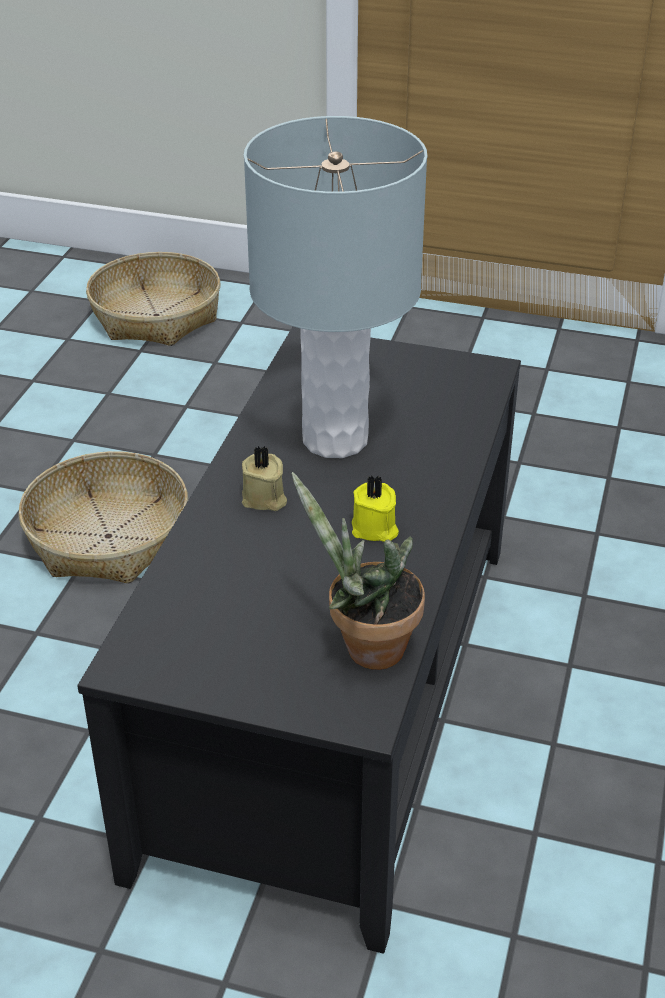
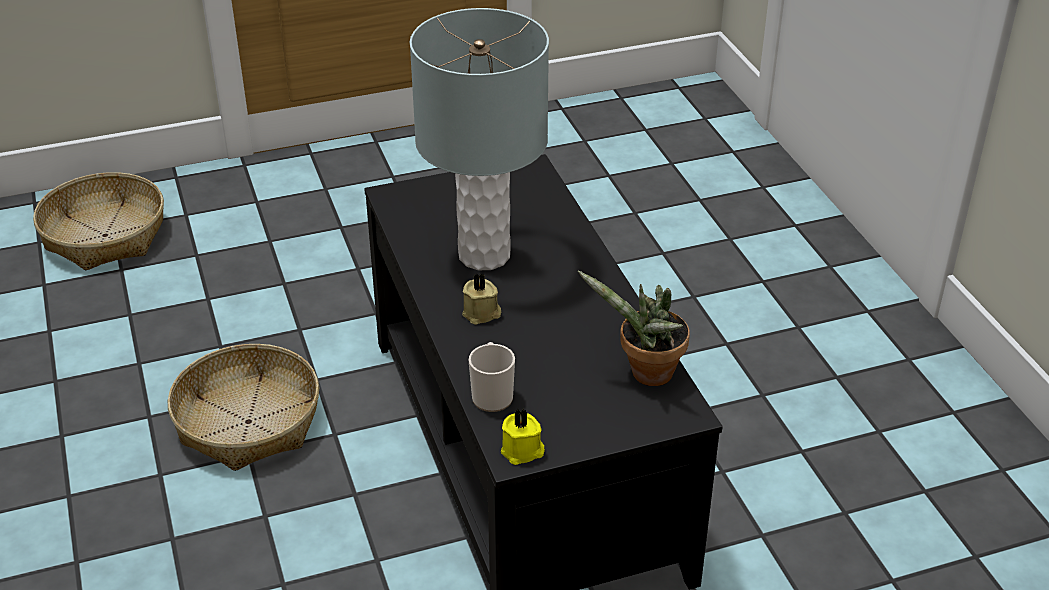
camera: 35 degrees left, 0 degrees up
yellow candle [352,475,399,542] -> yellow candle moved to [501,409,545,465]
none -> mug [469,342,515,412]

